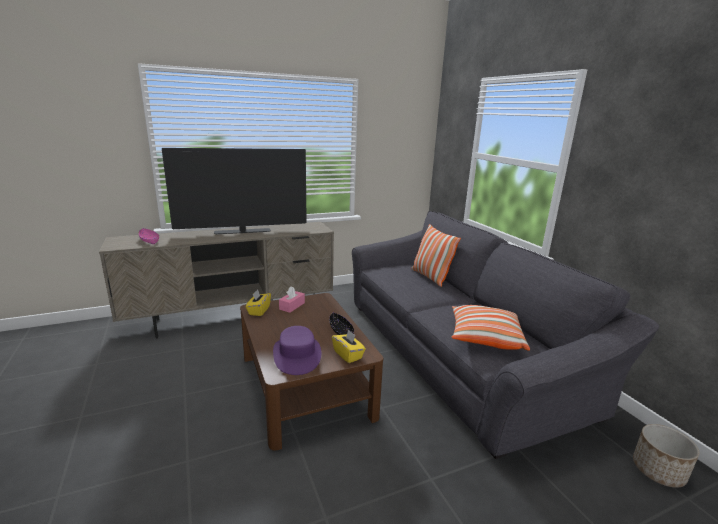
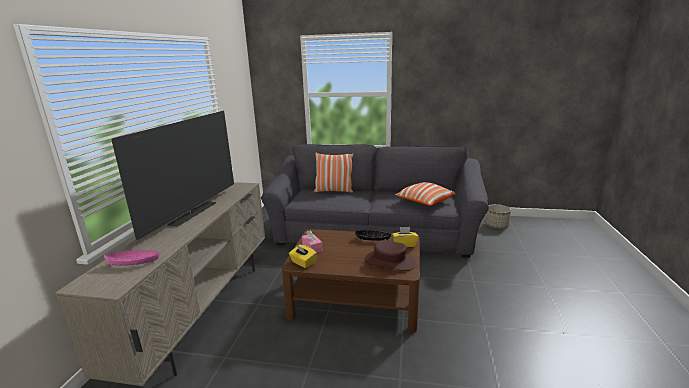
camera: 55 degrees left, 0 degrees up
purple hat [273,326,321,375] -> brown hat [364,240,416,271]

